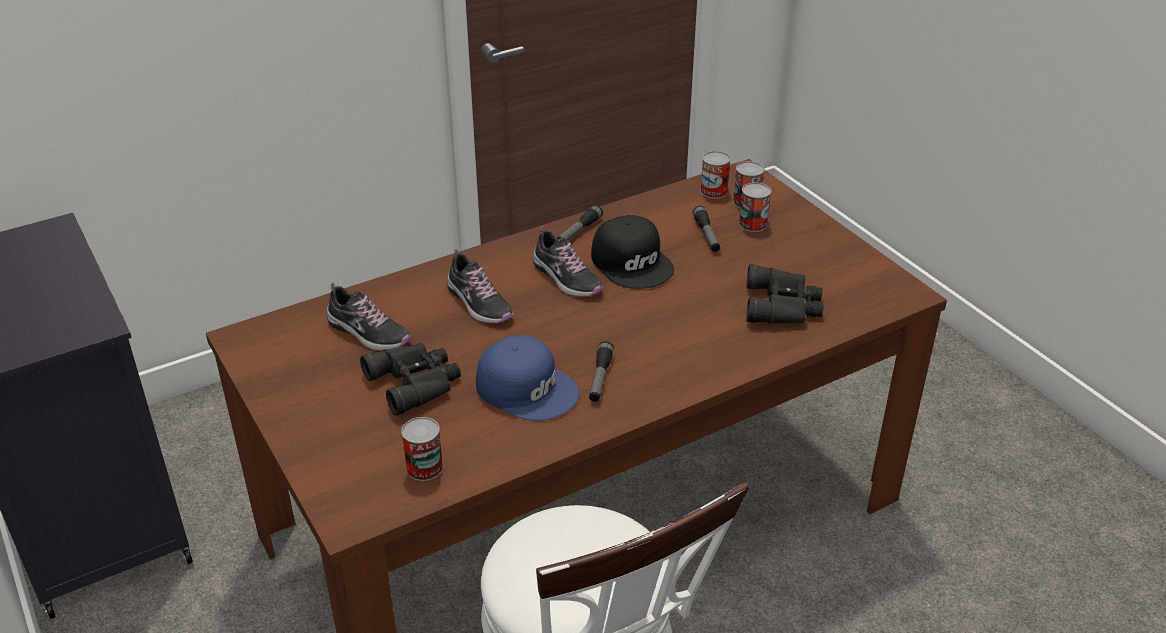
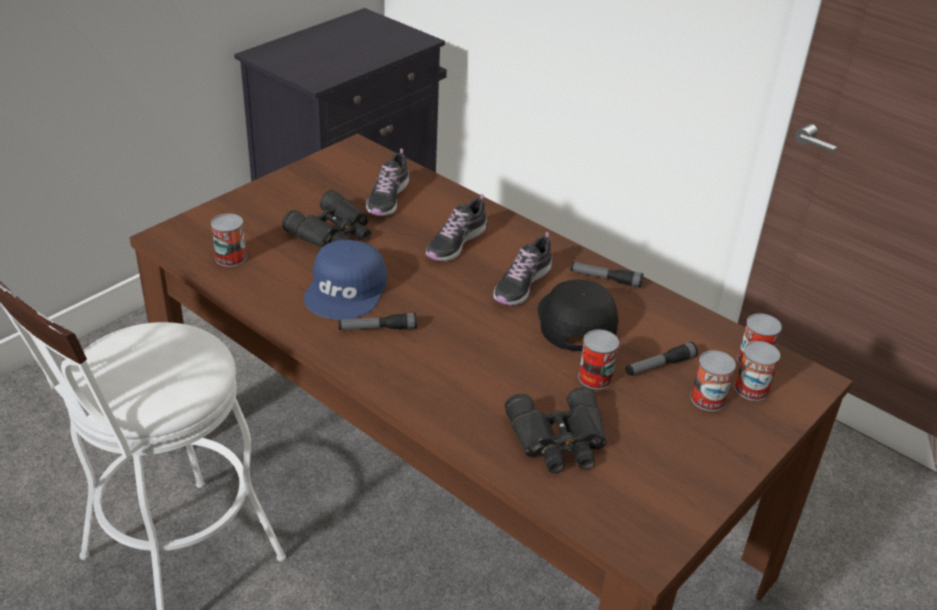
camera: 70 degrees right, 0 degrees up
black cap [591,215,674,289] -> black cap turned 135 degrees clockwise [538,280,618,351]
none -> can [578,330,619,389]

